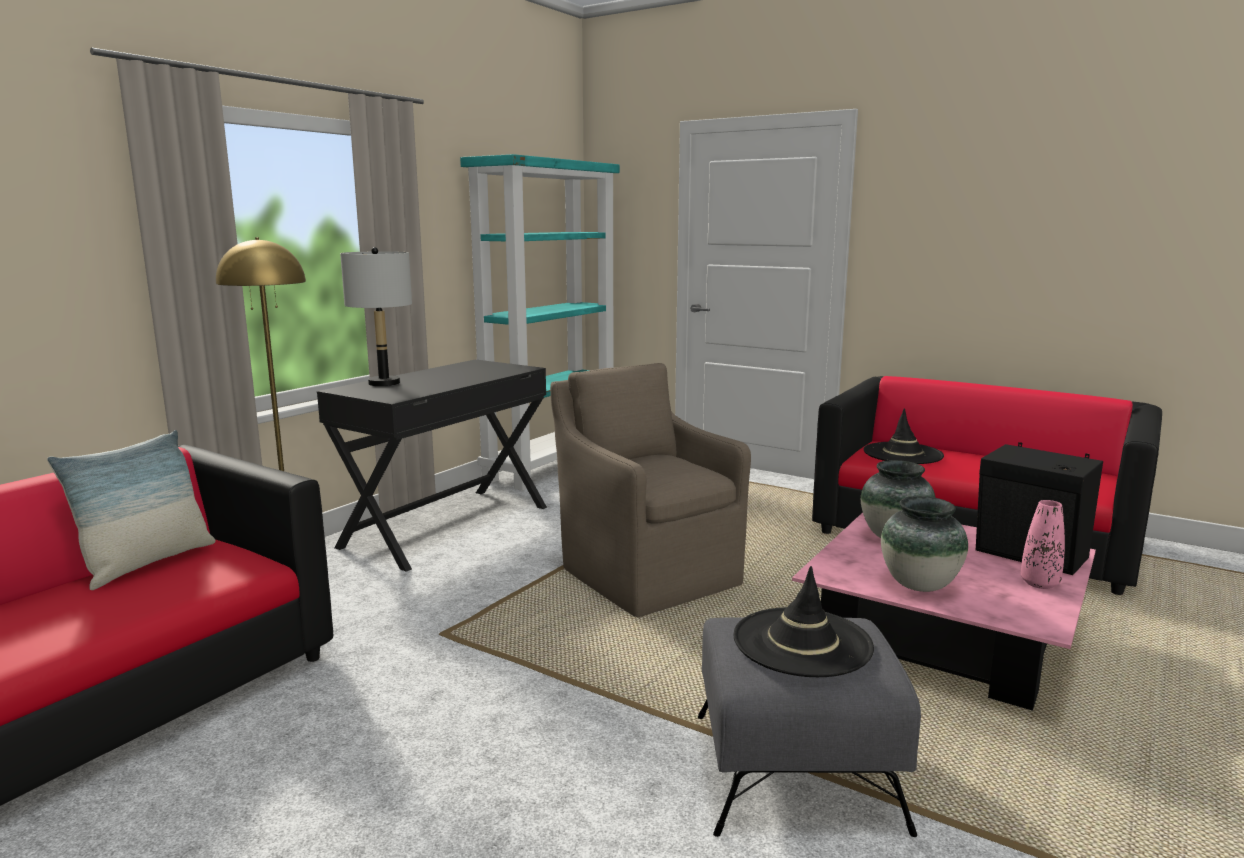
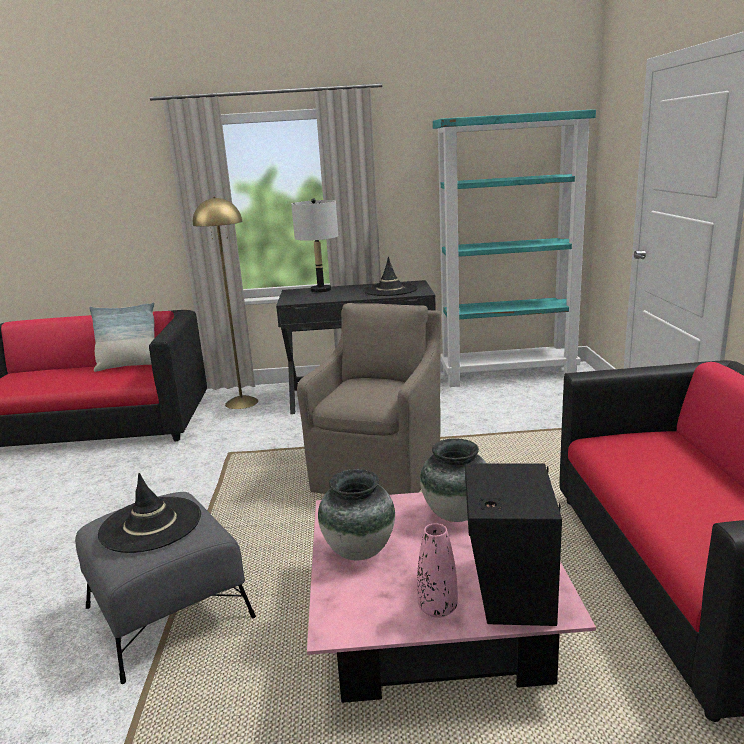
camera: 55 degrees right, 5 degrees up
black hat [863,408,944,464] -> black hat moved to [363,257,418,296]

